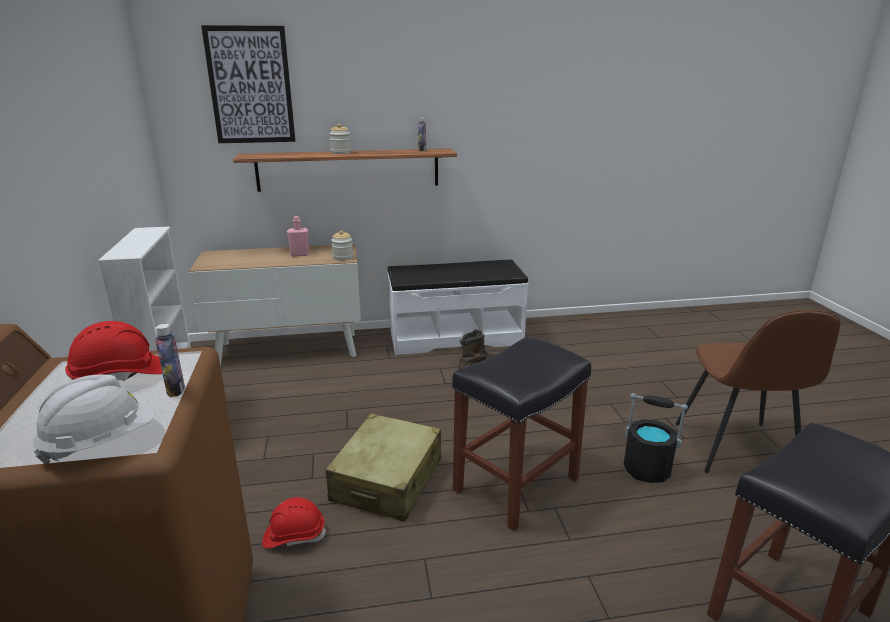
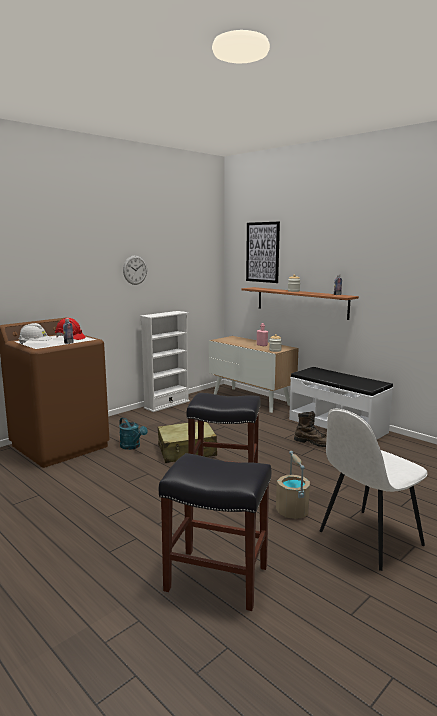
camera: 55 degrees right, 10 degrees down
red hard hat [262,497,326,549] -> turquoise watering can [119,417,148,450]
black bucket [624,393,688,483] -> beige bucket [276,451,310,519]
brown chair [675,310,840,473] -> white chair [320,409,427,571]
none -> wall clock [123,255,147,285]

